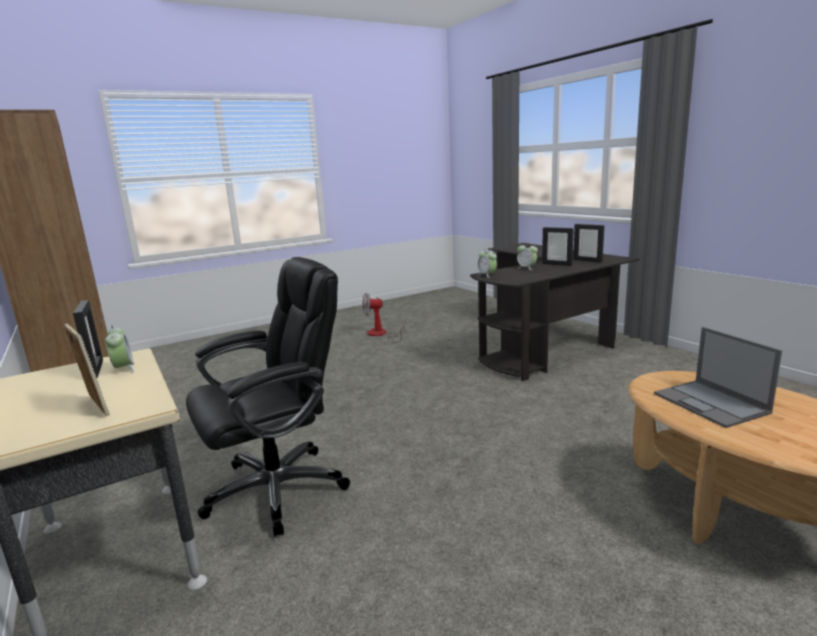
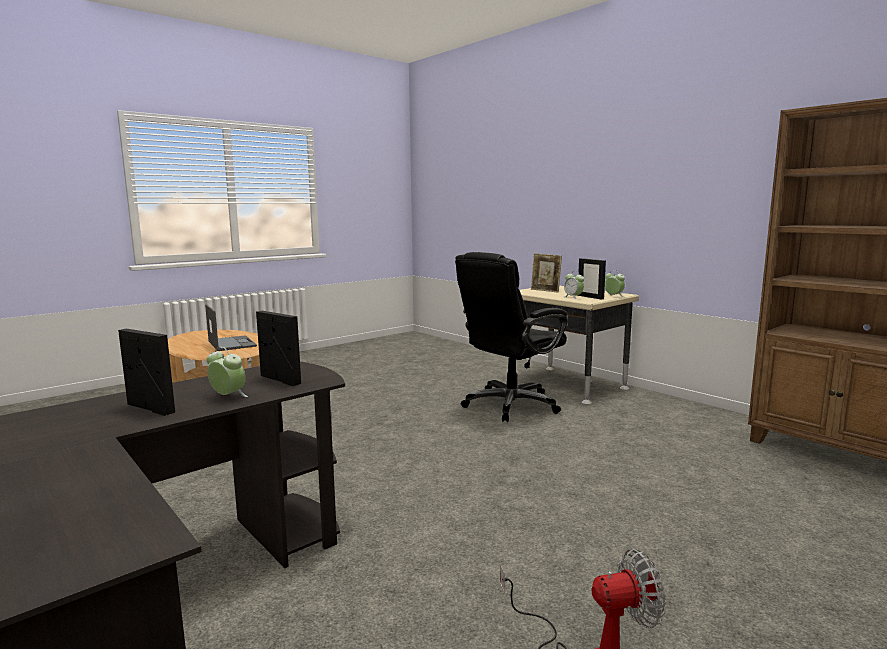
camera: 170 degrees right, 5 degrees down
alarm clock [478,248,497,278] -> alarm clock moved to [605,270,625,297]
picture frame [573,224,604,263] -> picture frame moved to [256,311,301,386]

